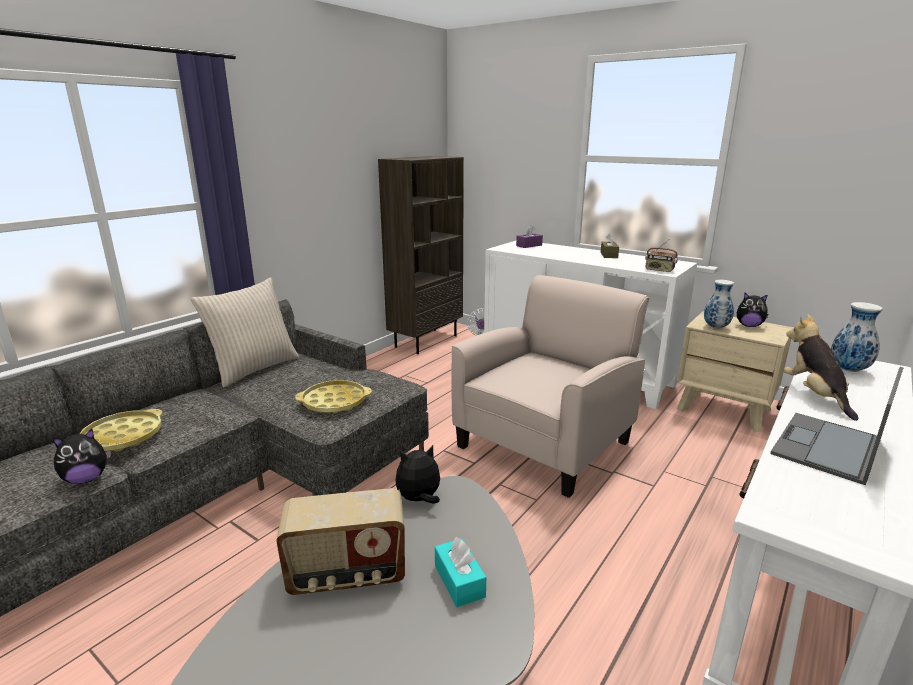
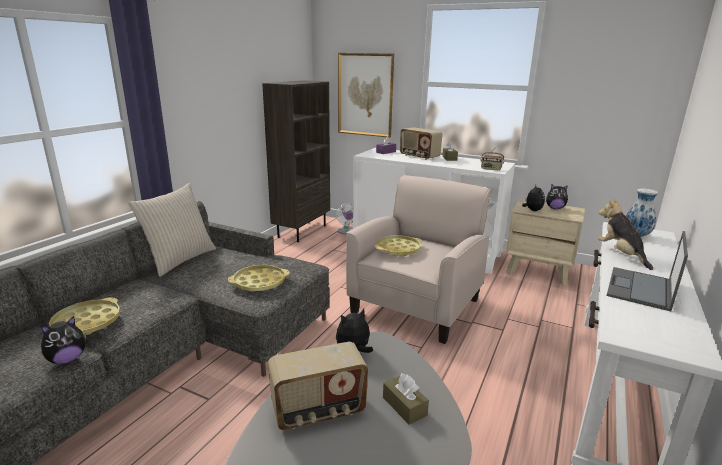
camera: 10 degrees left, 0 degrees up
turquoise tissue box [435,537,486,607] -> brown tissue box [383,373,429,425]
vase [704,280,734,329] -> plush toy [522,185,545,211]
none -> picture [338,53,394,137]
none -> yellow tray [374,235,422,256]
none -> radio [400,127,443,160]

